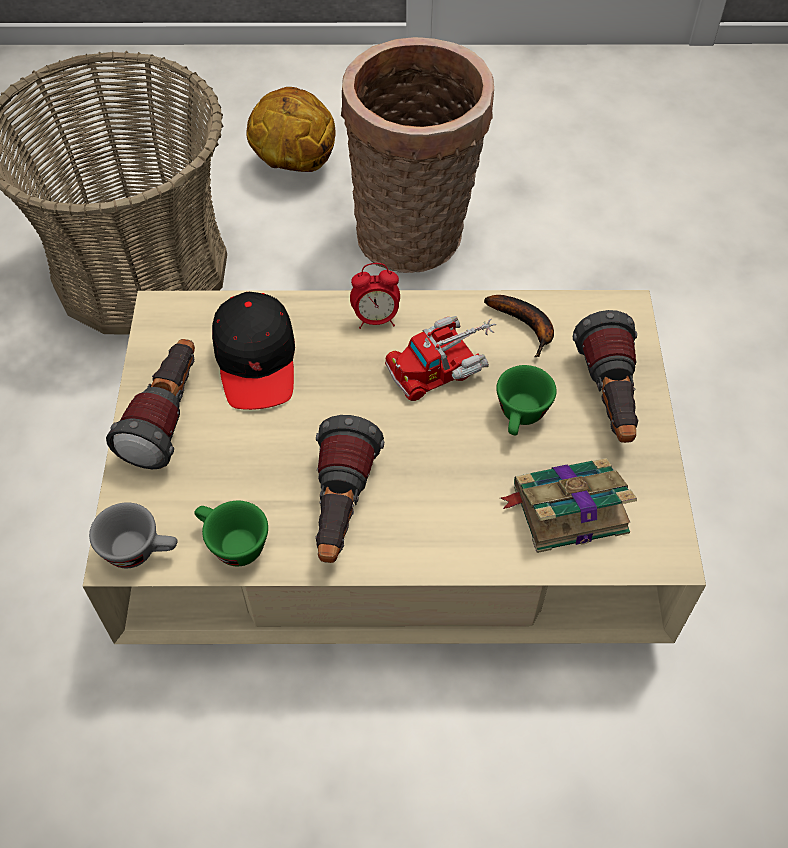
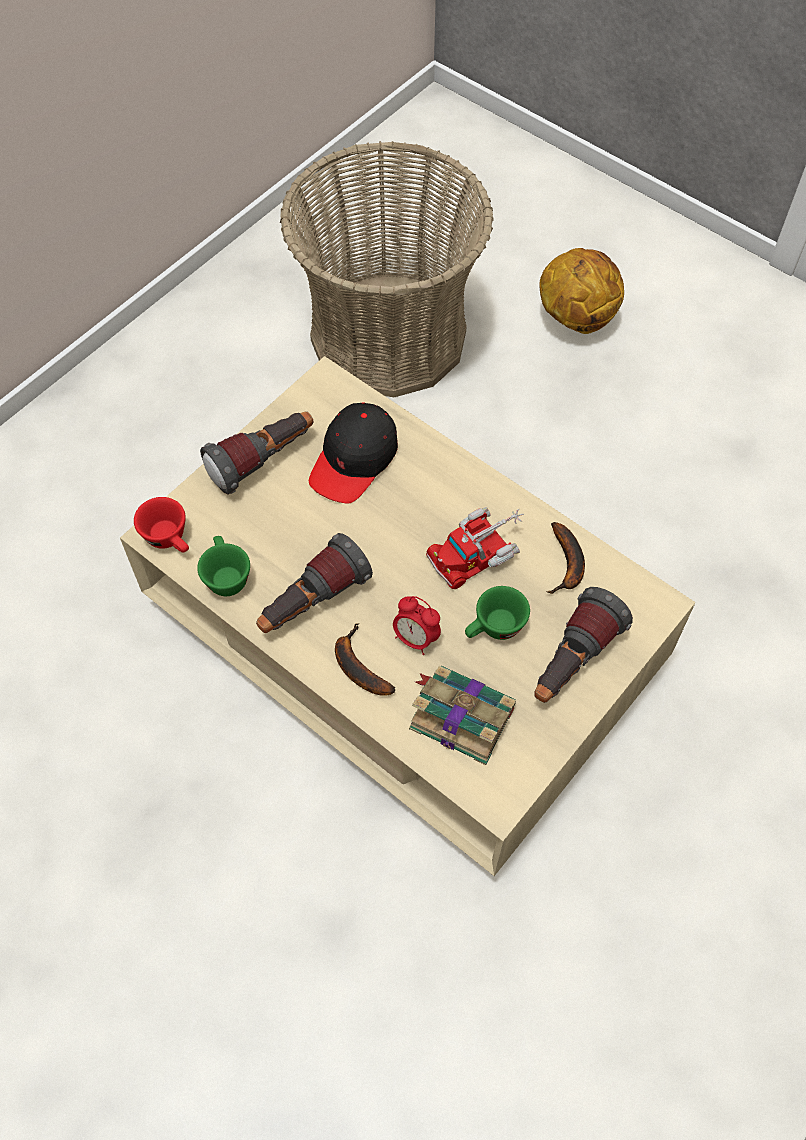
camera: 40 degrees right, 5 degrees up
grey cup [89,502,177,568] -> red cup [134,497,189,552]
basket [341,37,494,273] -> none
alarm clock [350,263,400,329] -> alarm clock moved to [393,596,441,655]
toy truck [385,316,497,401] -> toy truck turned 45 degrees counterclockwise [426,507,524,589]
none -> banana [335,622,395,696]

